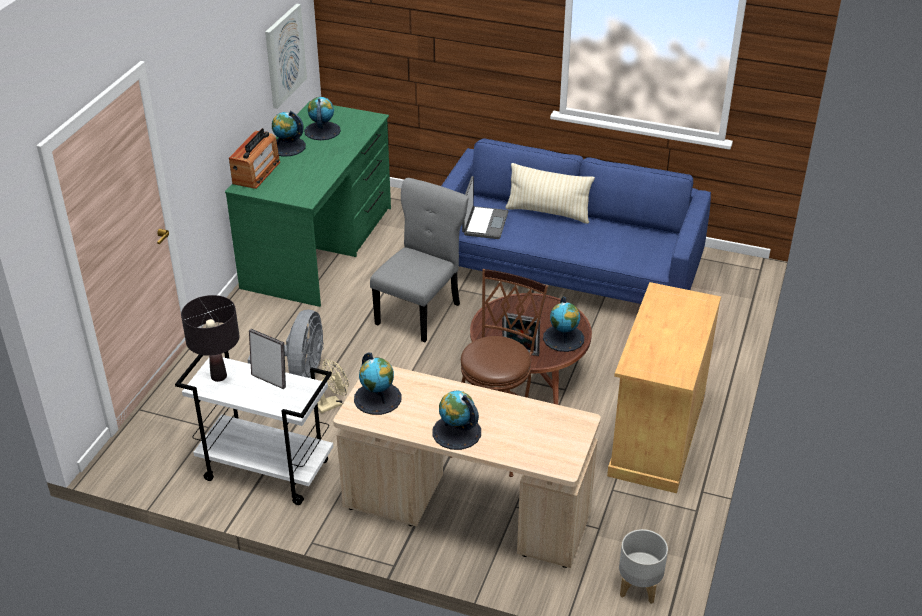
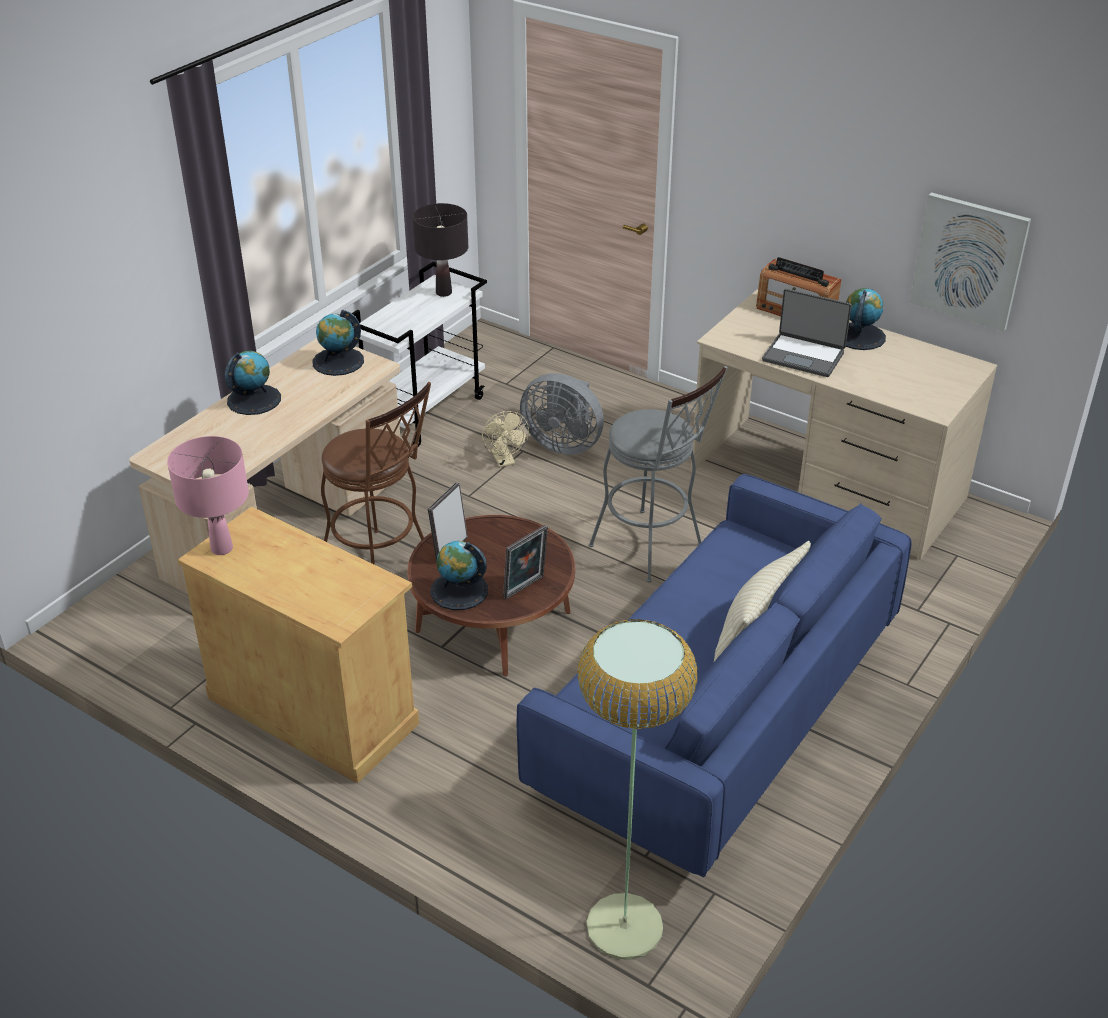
camera: 105 degrees right, 0 degrees up
green desk [225,101,391,307] -> beige desk [691,290,997,560]
picture frame [249,329,286,389] -> picture frame moved to [503,525,548,599]
globe [304,97,341,140] -> none
grey chair [370,178,469,342] -> grey stool [589,366,728,583]
laptop [462,176,509,239] -> laptop moved to [762,289,852,377]
grey planter [619,529,668,604] -> none
none -> pink table lamp [167,436,249,555]
none -> floor lamp [577,619,698,960]

